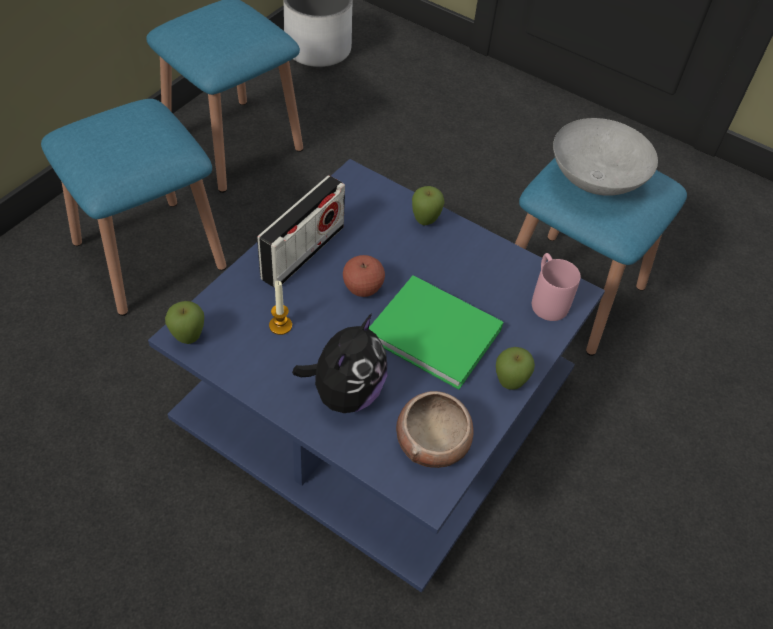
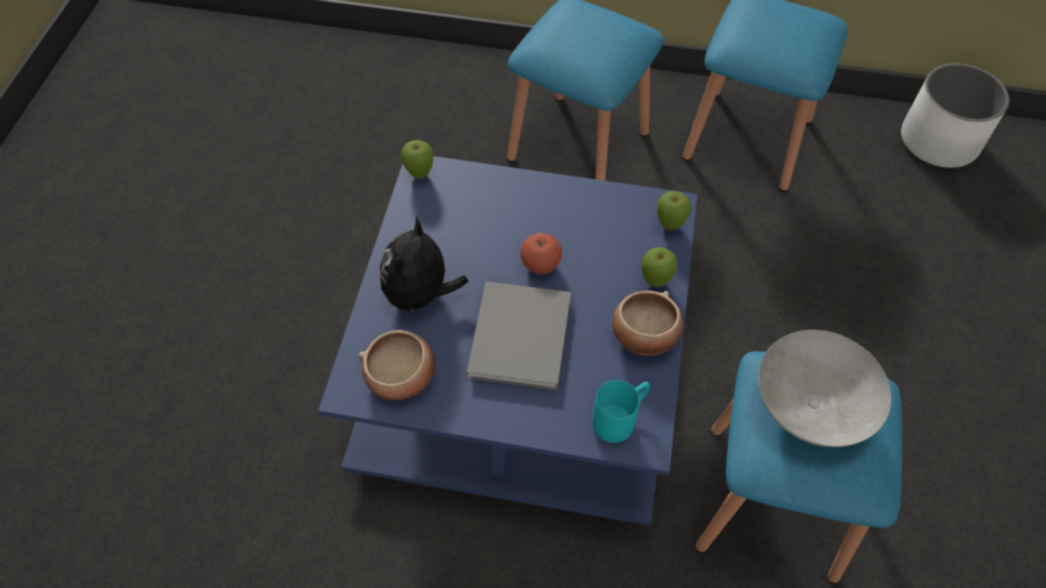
camera: 70 degrees right, 5 degrees up
radio [257,175,345,287] -> none
candle [269,281,292,335] -> none
plush toy [292,314,387,413] -> plush toy turned 105 degrees clockwise [380,216,468,320]
green book [369,275,503,390] -> grey book [467,281,571,391]
apple [496,347,535,390] -> apple moved to [657,191,691,230]
pink mug [532,253,581,321] -> turquoise mug [592,380,650,443]
none -> bowl [612,291,683,355]

